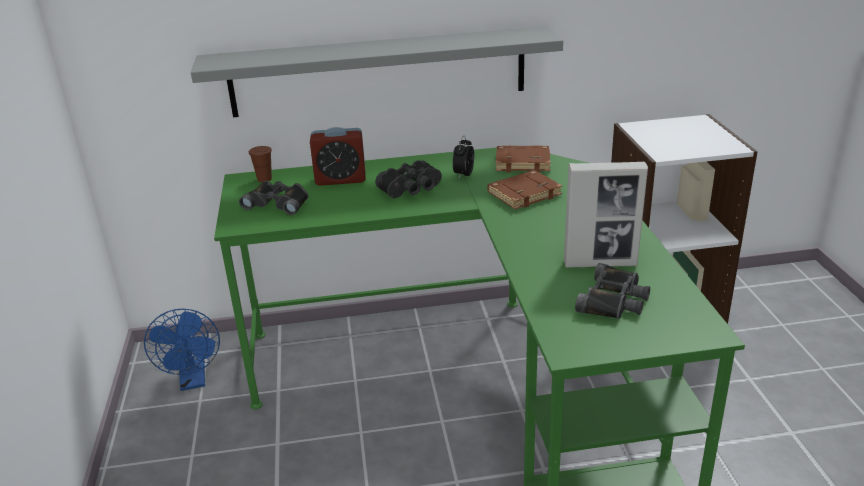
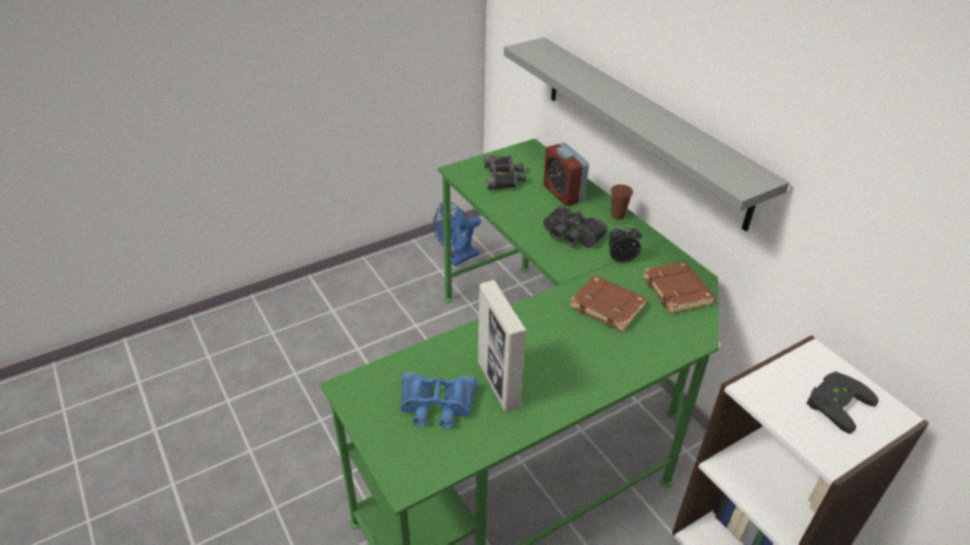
camera: 65 degrees right, 10 degrees up
brown cup [249,146,272,182] -> brown cup moved to [611,184,633,220]
black binoculars [575,263,650,319] -> blue binoculars [400,371,478,428]
none -> black game controller [807,371,879,434]

